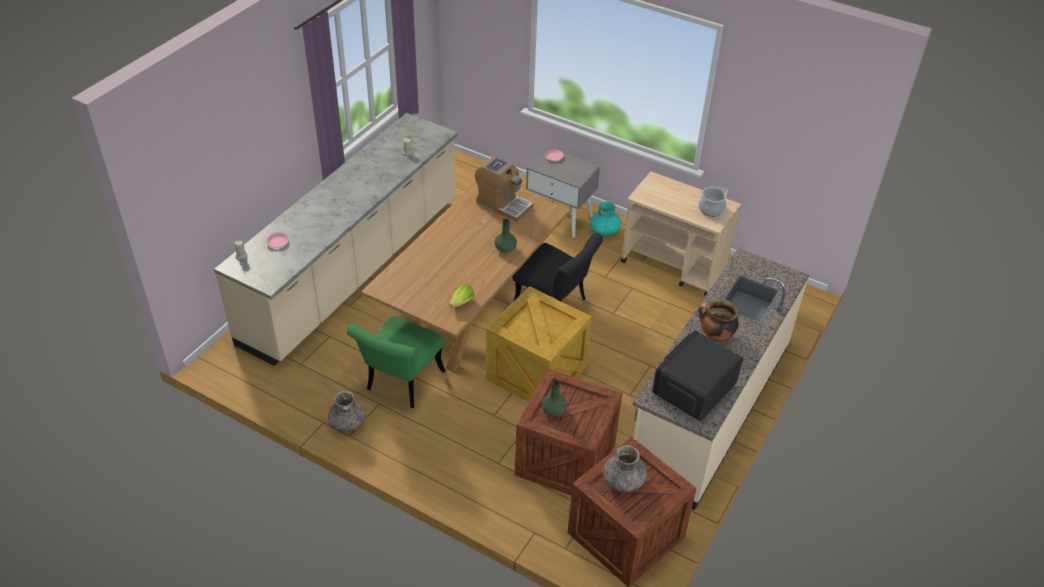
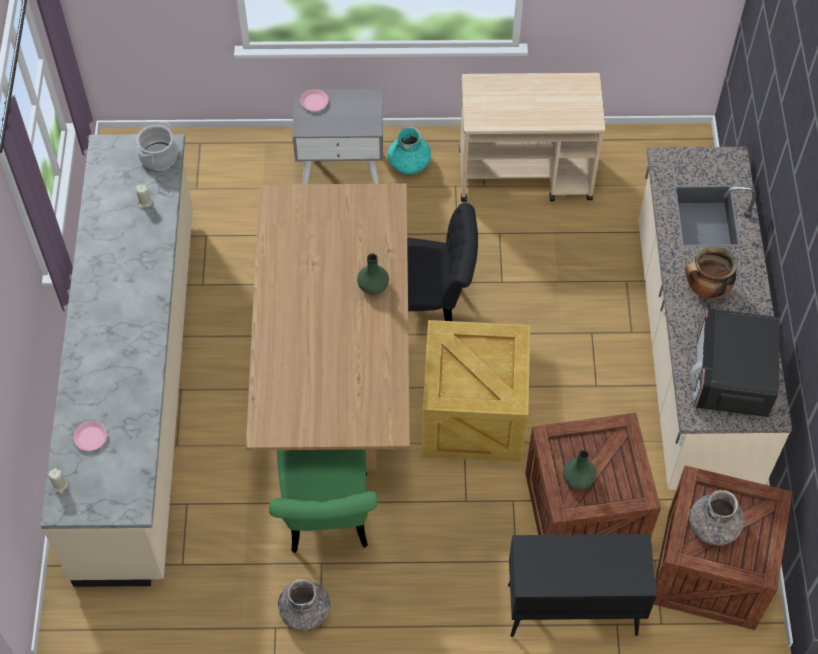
camera: 30 degrees left, 15 degrees up
lettuce [449,284,474,307] -> none
coffee machine [475,156,533,222] -> none
cooking pot [698,187,729,217] -> cooking pot moved to [137,122,178,170]
none -> black cabinet [508,534,657,637]

